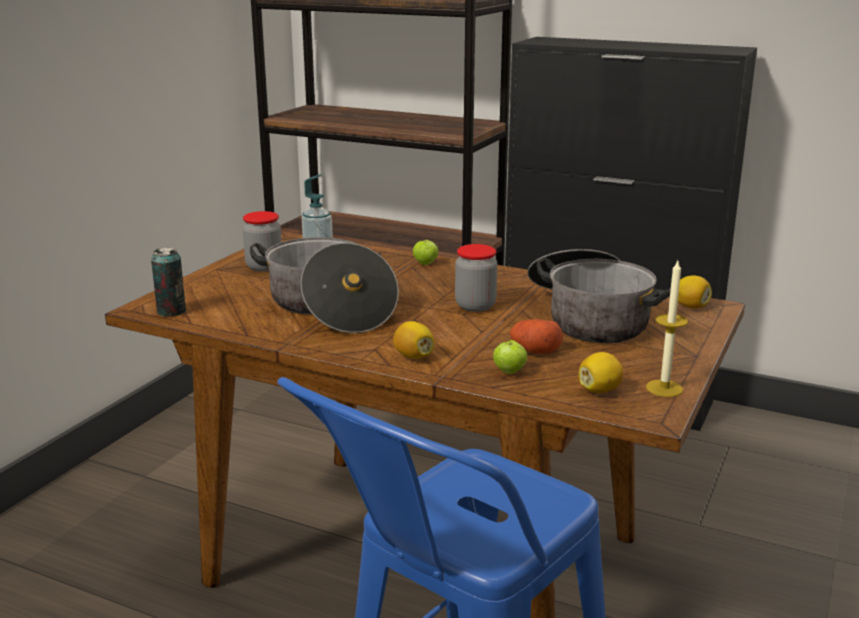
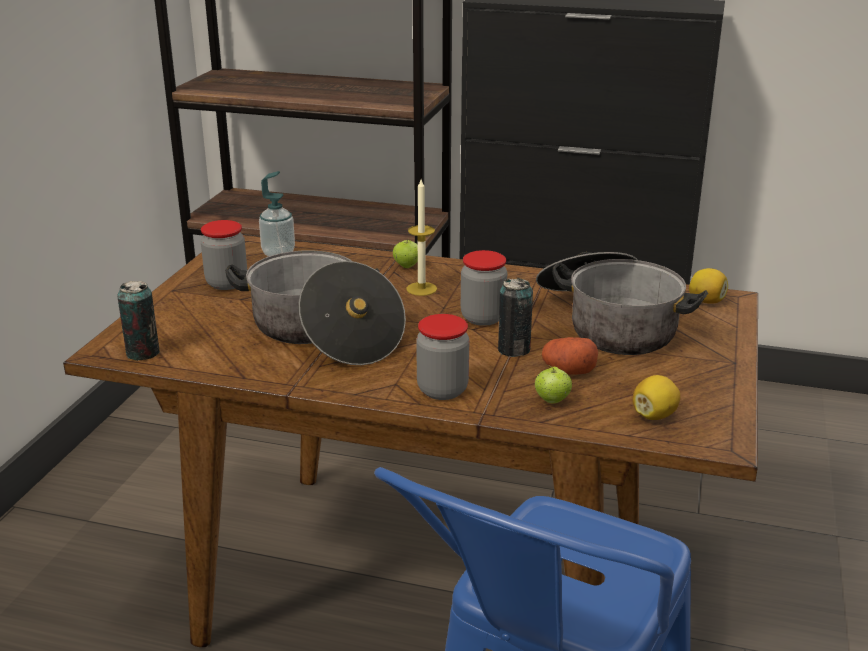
camera: 10 degrees left, 5 degrees up
lemon [393,321,434,359] -> jar [416,314,469,400]
candle [646,261,688,397] -> candle moved to [406,179,437,296]
none -> can [498,278,533,357]

